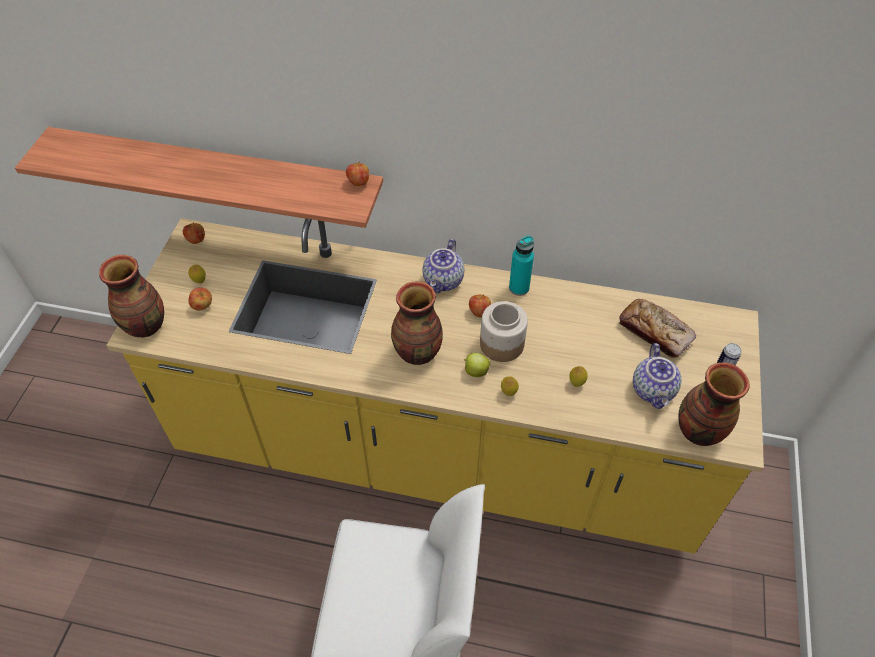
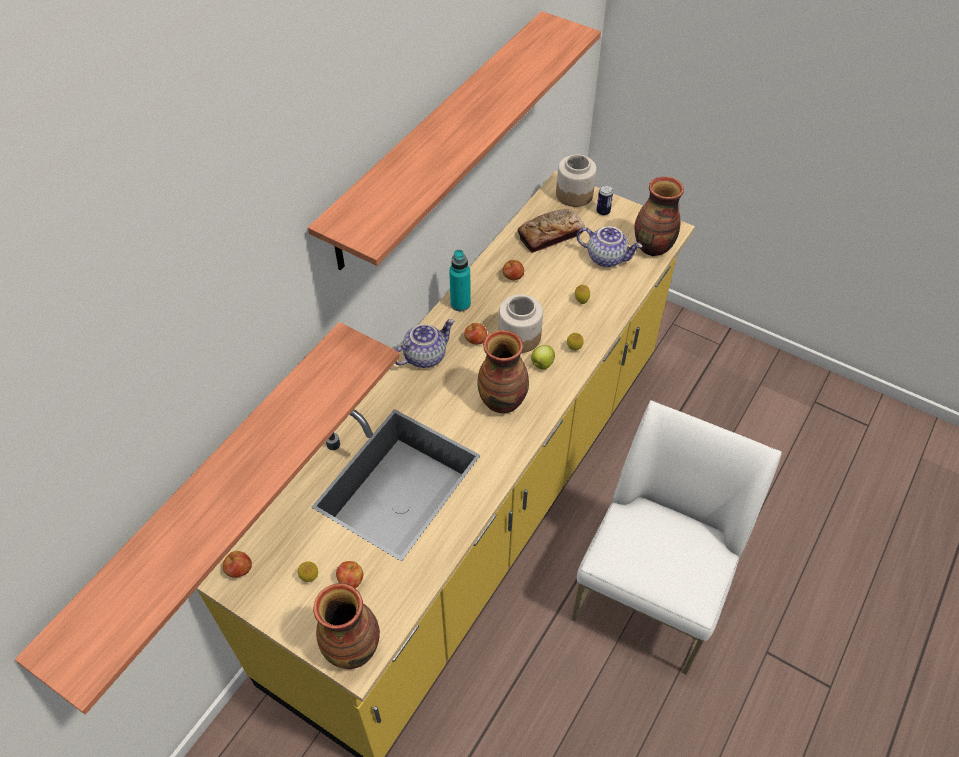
camera: 70 degrees left, 0 degrees up
apple [346,162,369,186] -> apple moved to [503,260,524,280]
teapot [423,239,464,293] -> teapot turned 75 degrees counterclockwise [395,319,455,368]
none -> shelf [308,11,601,270]
none -> jar [556,154,597,207]

